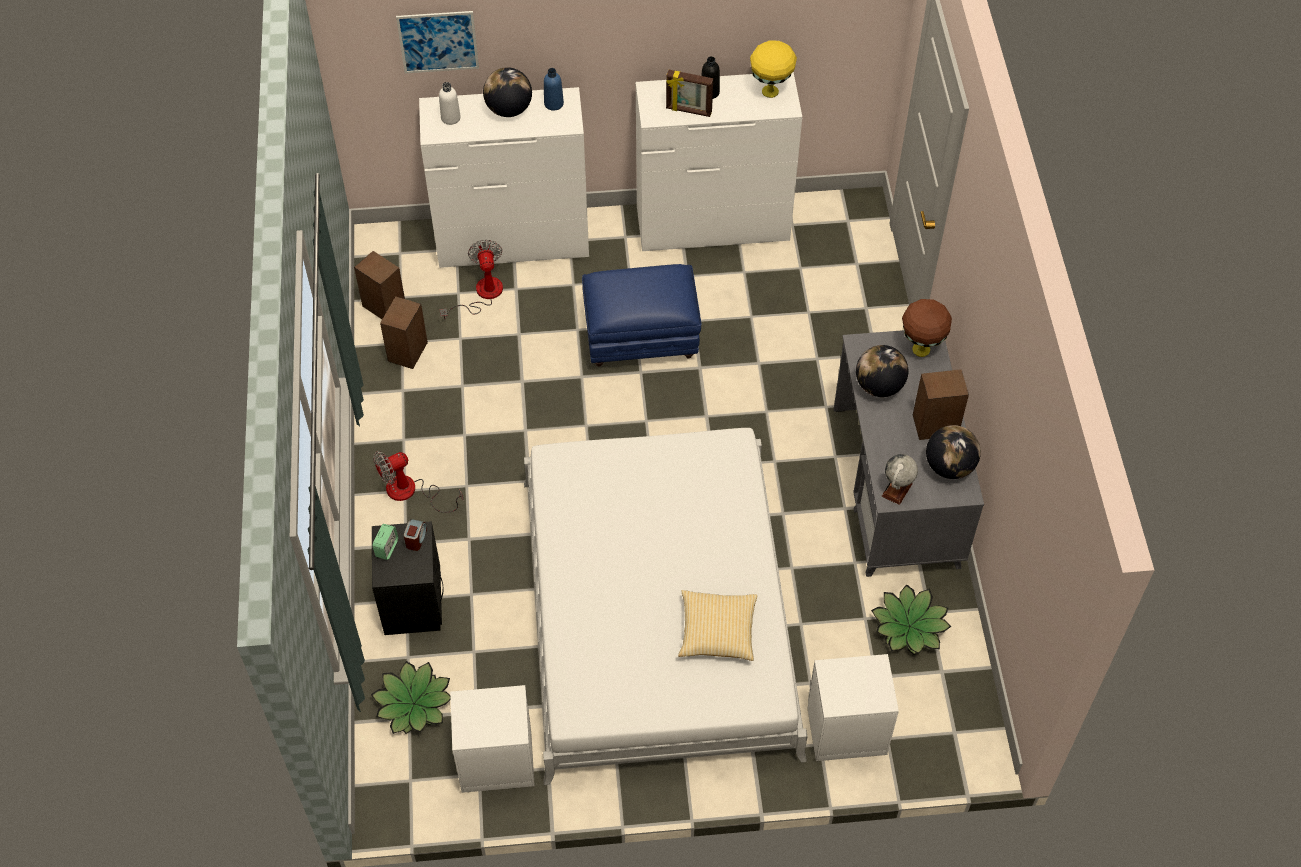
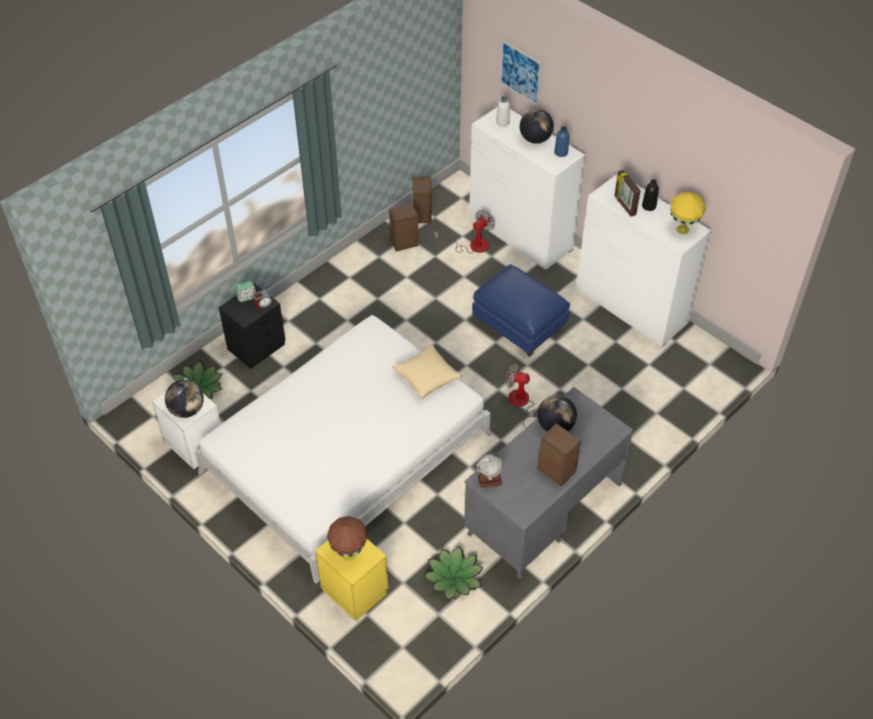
camera: 50 degrees right, 5 degrees down
fan [373,451,464,513] -> fan moved to [506,363,537,428]
pillow [678,590,757,661] -> pillow moved to [392,344,462,399]
white nightstand [807,654,899,761] -> yellow nightstand [315,539,388,621]
brown table lamp [902,299,952,357] -> brown table lamp moved to [327,516,367,561]
globe [926,425,981,479] -> globe moved to [165,380,204,418]

